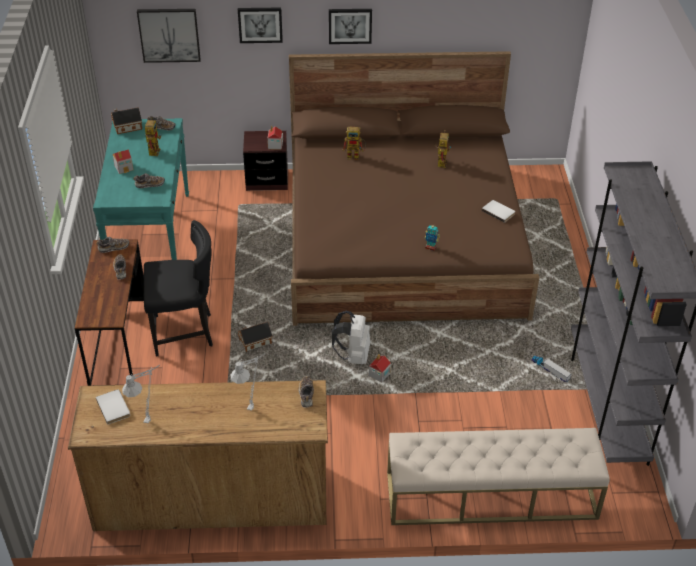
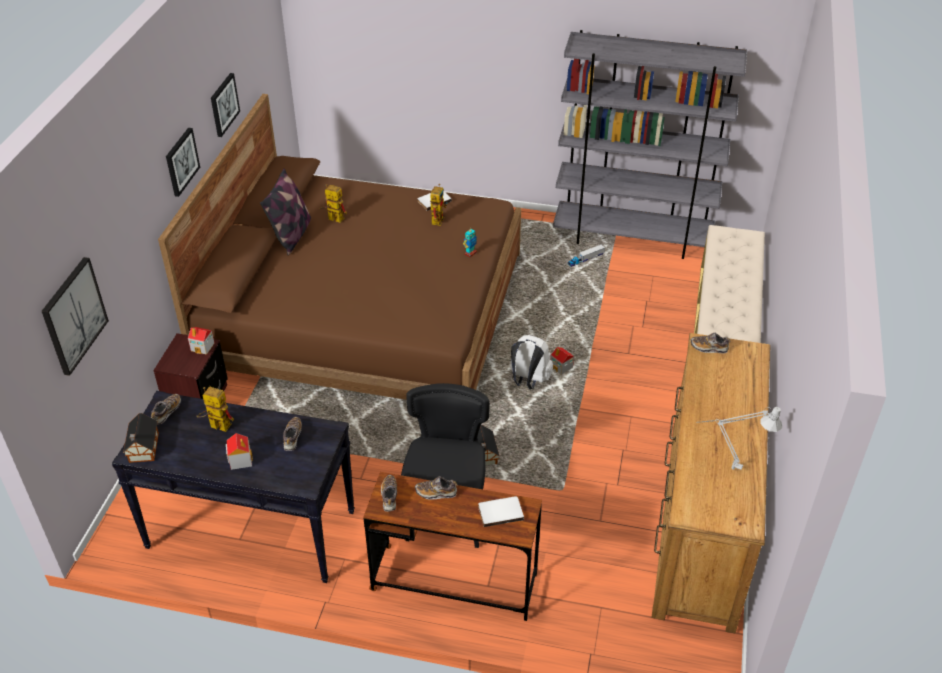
camera: 75 degrees left, 0 degrees up
turquoise console table [93,118,189,260] -> black console table [112,391,355,583]
white book [96,389,130,425] -> white book moved to [478,496,524,527]
grey table lamp [231,353,266,411] -> none
picture [238,8,283,43] -> picture moved to [211,73,240,137]
toy robot [343,127,366,160] -> toy robot moved to [430,184,448,226]
none -> pillow [260,168,311,256]

